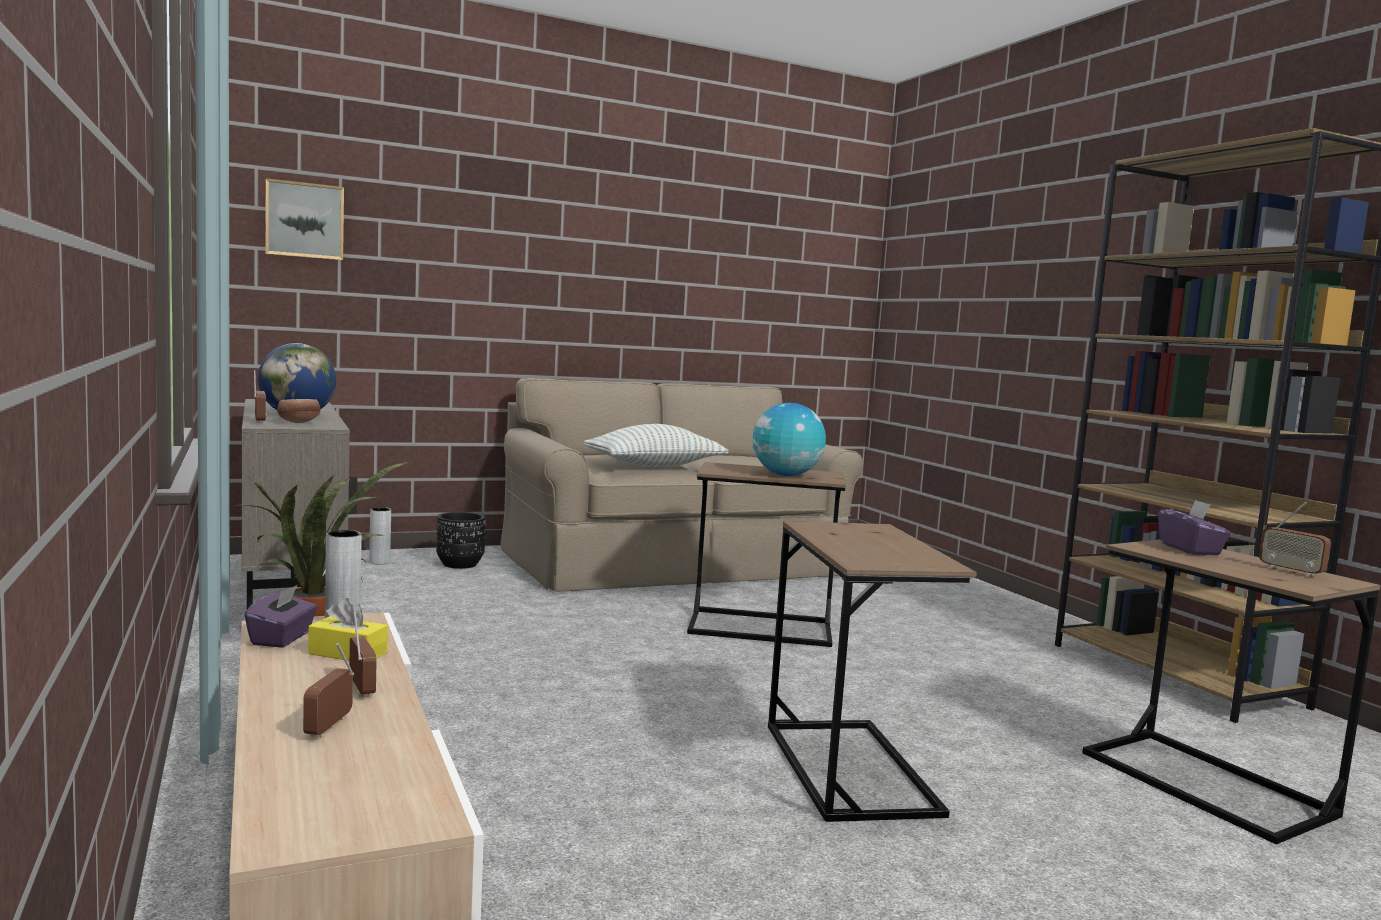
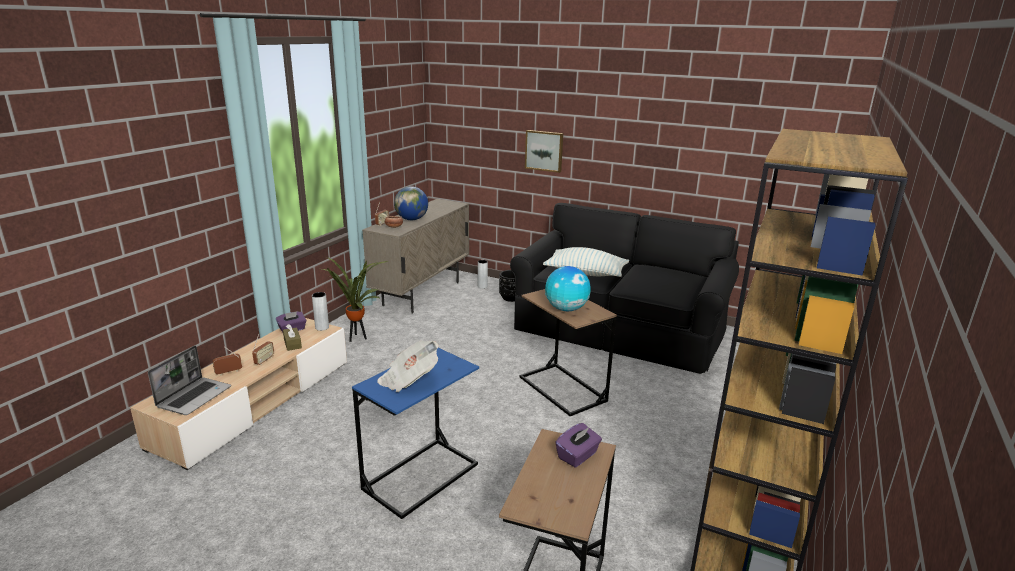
camera: 50 degrees right, 15 degrees up
picture [265,178,344,260] -> picture moved to [525,130,563,173]
yellow tissue box [308,598,388,661] -> brown tissue box [283,324,302,351]
beige sofa [500,378,863,592] -> black sofa [510,203,739,374]
brown side table [768,521,977,822] -> blue side table [352,348,479,519]
radio [1259,502,1331,577] -> none
none -> laptop [148,345,231,415]
none -> newspaper [377,340,439,392]

